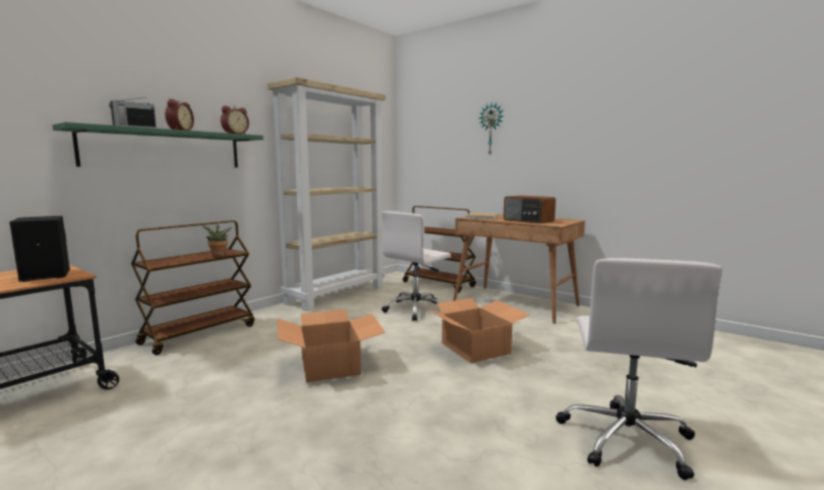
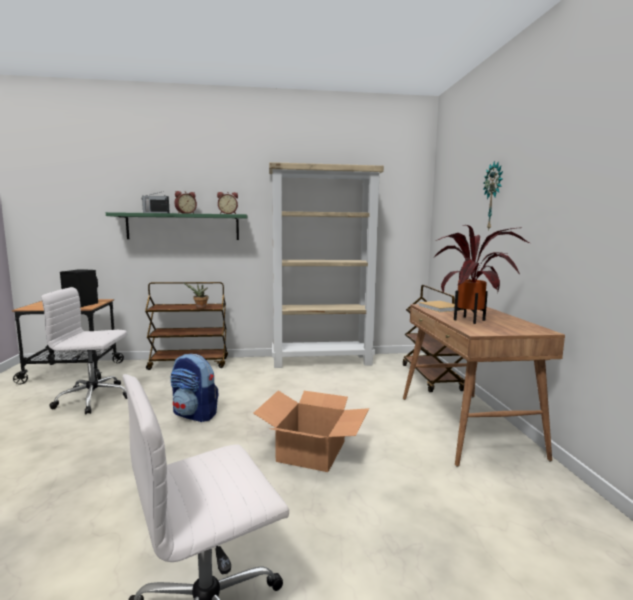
camera: 45 degrees right, 0 degrees up
cardboard box [277,310,386,383] -> backpack [170,354,219,422]
white office chair [382,211,451,321] -> white office chair moved to [41,287,127,414]
radio [503,196,556,224] -> potted plant [434,225,530,324]

